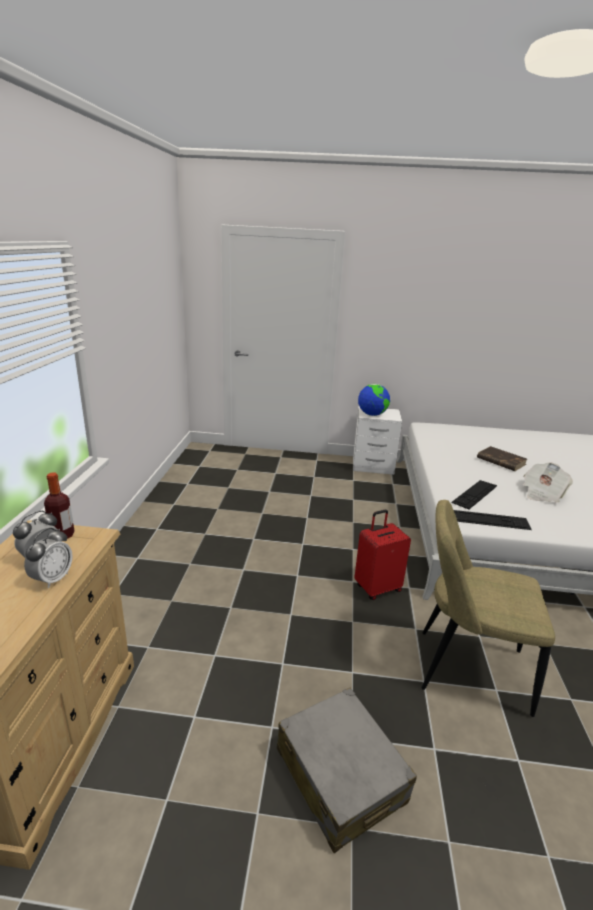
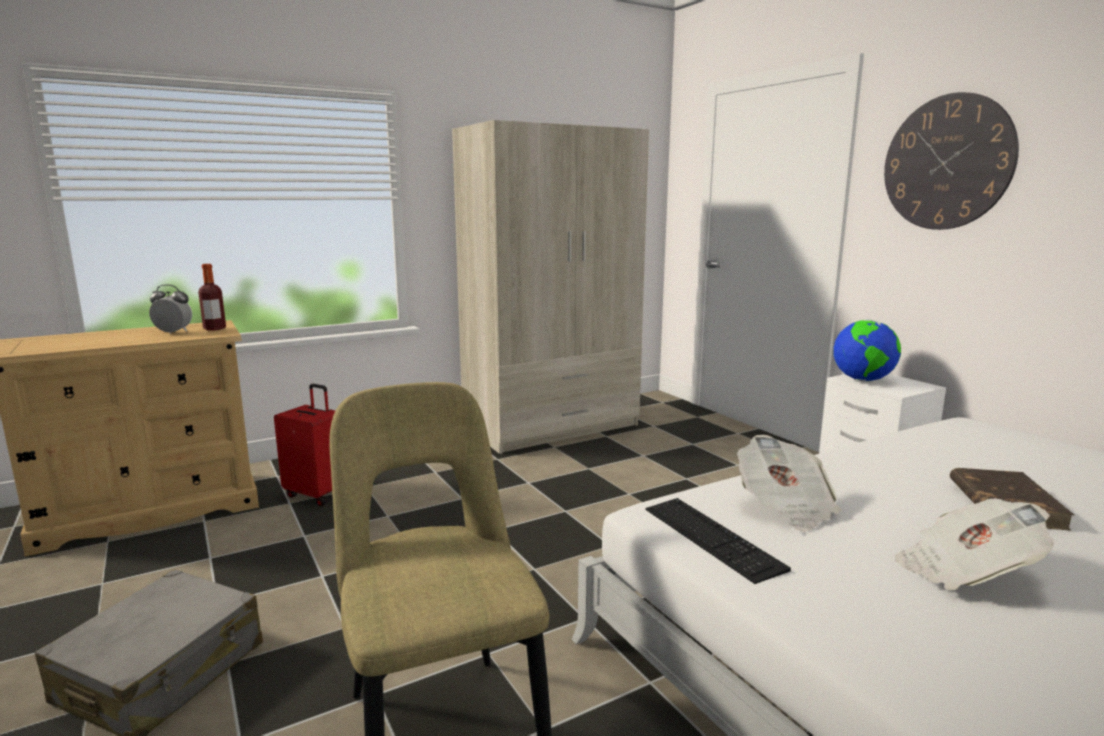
camera: 55 degrees right, 10 degrees down
alarm clock [24,528,73,588] -> none
red suitcase [354,510,411,600] -> red suitcase moved to [274,384,335,506]
keyboard [451,480,497,510] -> newspaper [737,435,841,532]
none -> beige wardrobe [452,120,649,454]
none -> wall clock [884,92,1019,230]

